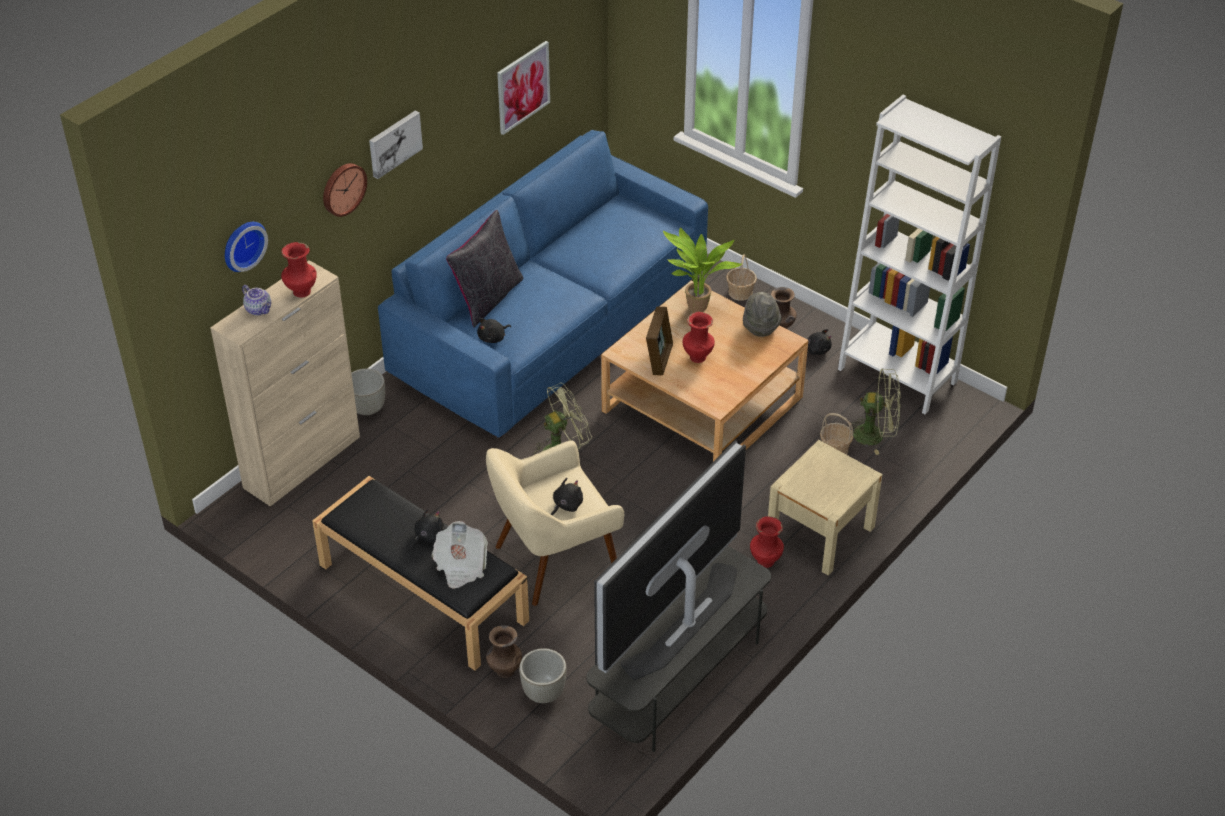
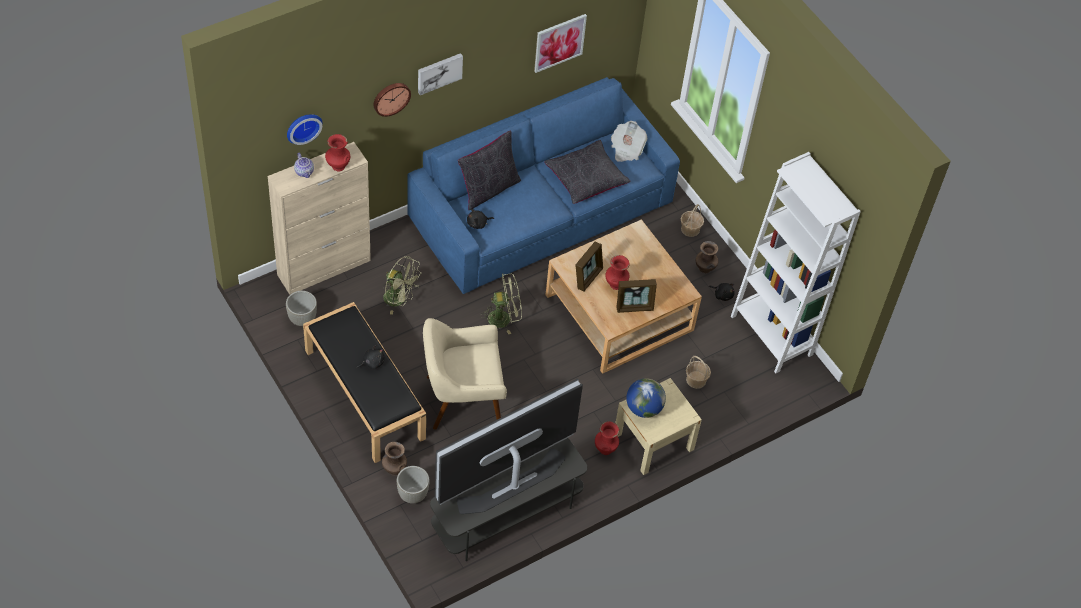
camera: 15 degrees right, 10 degrees up
grey planter [351,369,385,416] -> grey planter moved to [286,291,317,326]
newspaper [431,521,488,589] -> newspaper moved to [611,121,647,162]
black plush toy [551,478,583,515] -> none
potted plant [663,228,742,313] -> none
grey hat [743,292,781,337] -> none
green fan [846,368,901,455] -> green fan moved to [382,256,422,315]
none -> black pillow [545,140,631,204]
none -> picture frame [616,279,657,313]
none -> globe [626,378,666,418]

